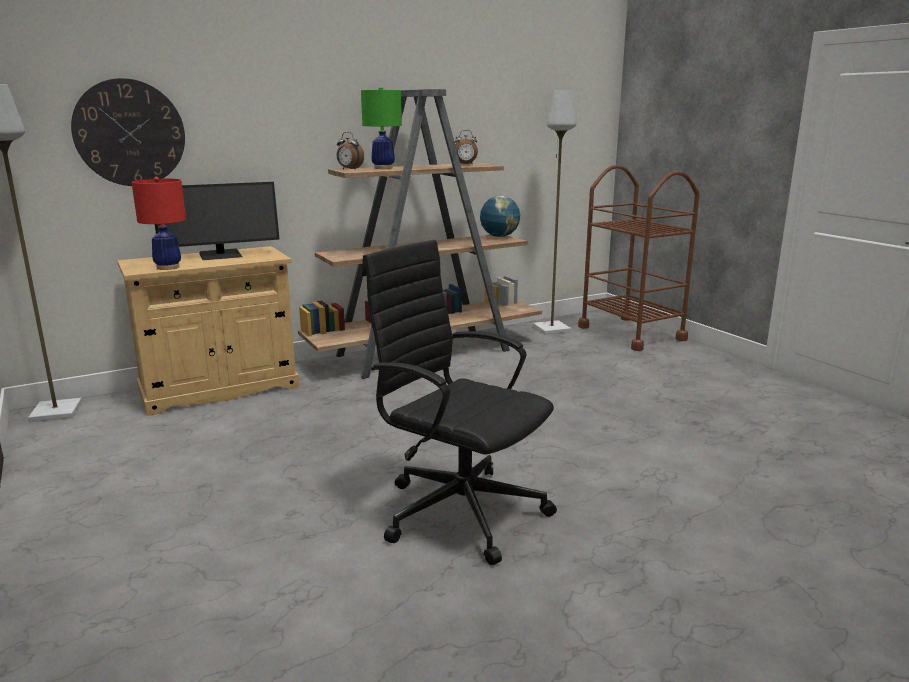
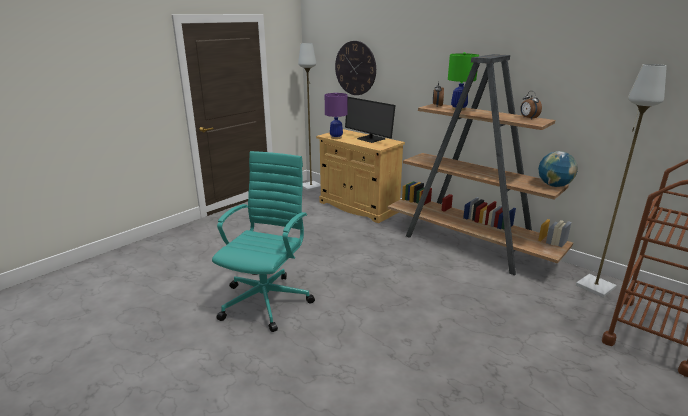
camera: 70 degrees right, 5 degrees up
red table lamp [132,177,186,270] -> purple table lamp [325,93,348,139]
black office chair [362,240,557,565] -> turquoise office chair [212,151,315,332]

